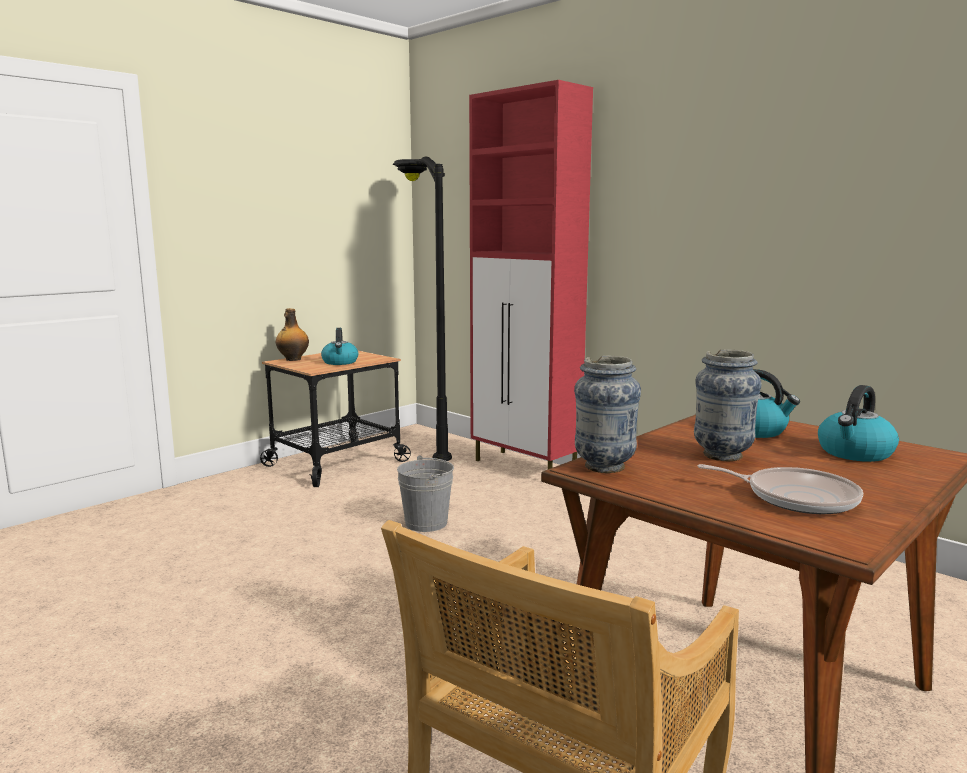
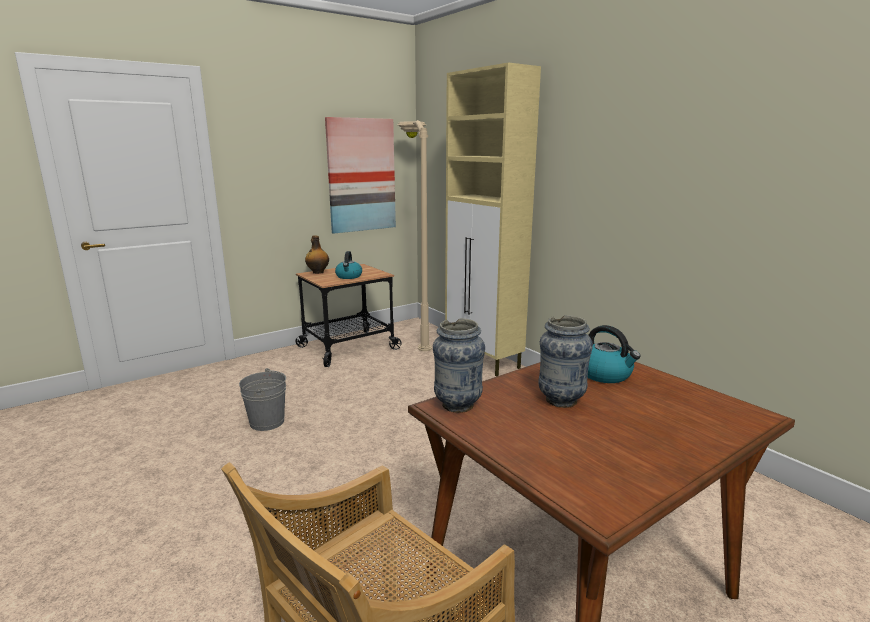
camera: 10 degrees right, 5 degrees up
black floor lamp [392,156,452,461] -> beige floor lamp [397,120,432,351]
grey bucket [397,455,454,532] -> grey bucket moved to [239,368,286,431]
red cabinet [469,80,593,469] -> beige cabinet [445,62,541,376]
frying pan [698,464,863,514] -> none
kettle [818,385,899,462] -> none
none -> picture [325,117,396,234]

